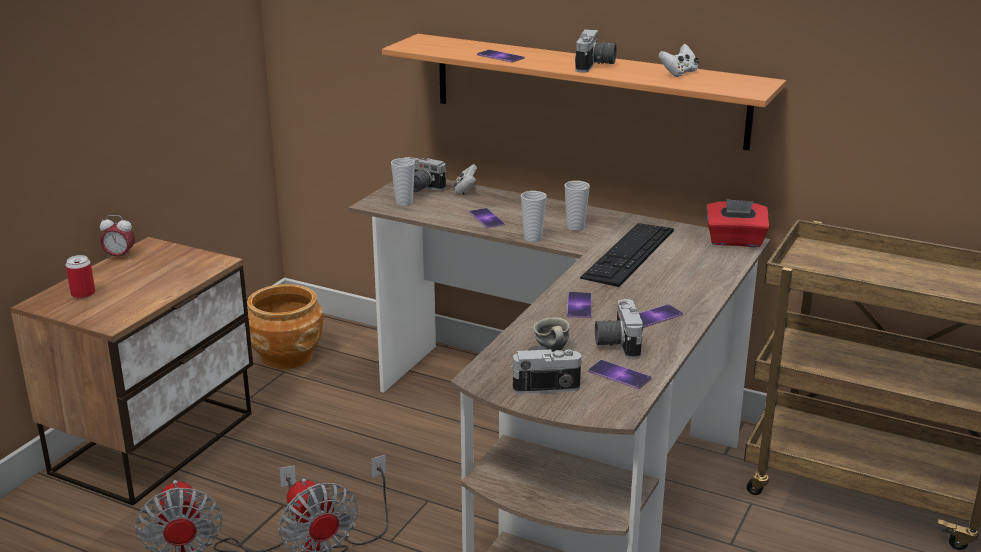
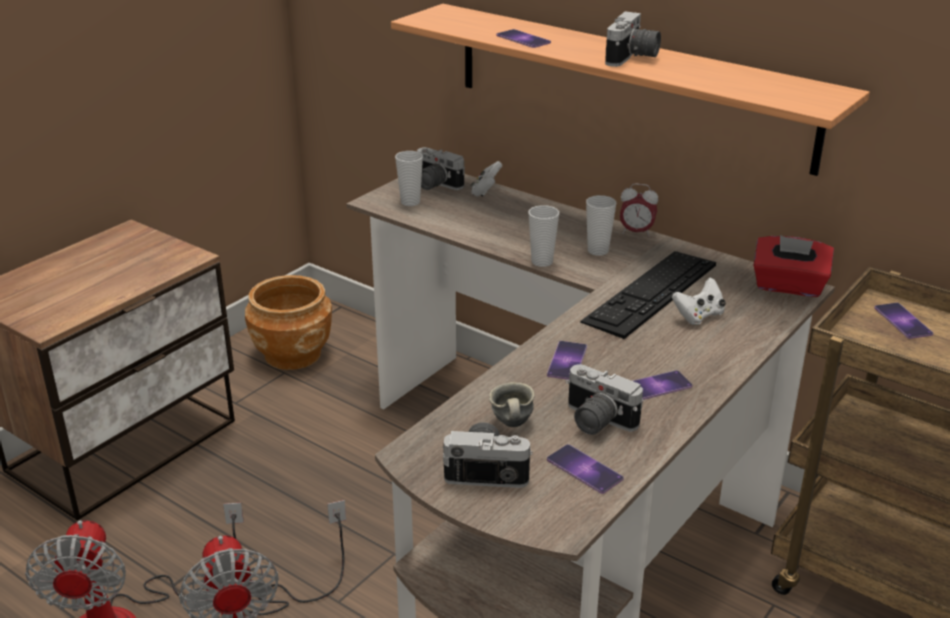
camera: 10 degrees right, 5 degrees up
can [66,255,95,299] -> none
alarm clock [100,215,135,260] -> alarm clock moved to [620,183,658,237]
phone [469,208,505,228] -> phone moved to [874,303,933,339]
camera [595,299,643,359] -> camera turned 60 degrees counterclockwise [565,364,643,435]
white game controller [658,44,699,77] -> white game controller moved to [672,277,726,325]

